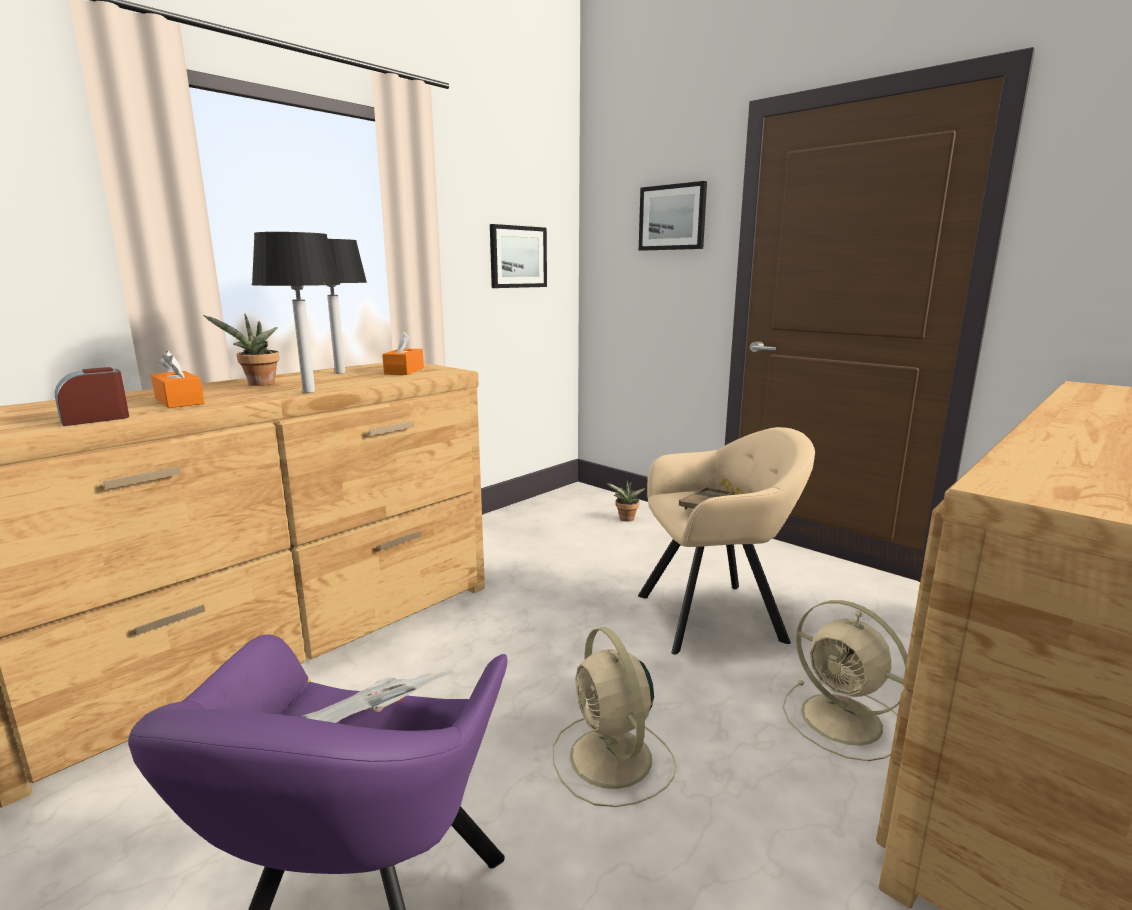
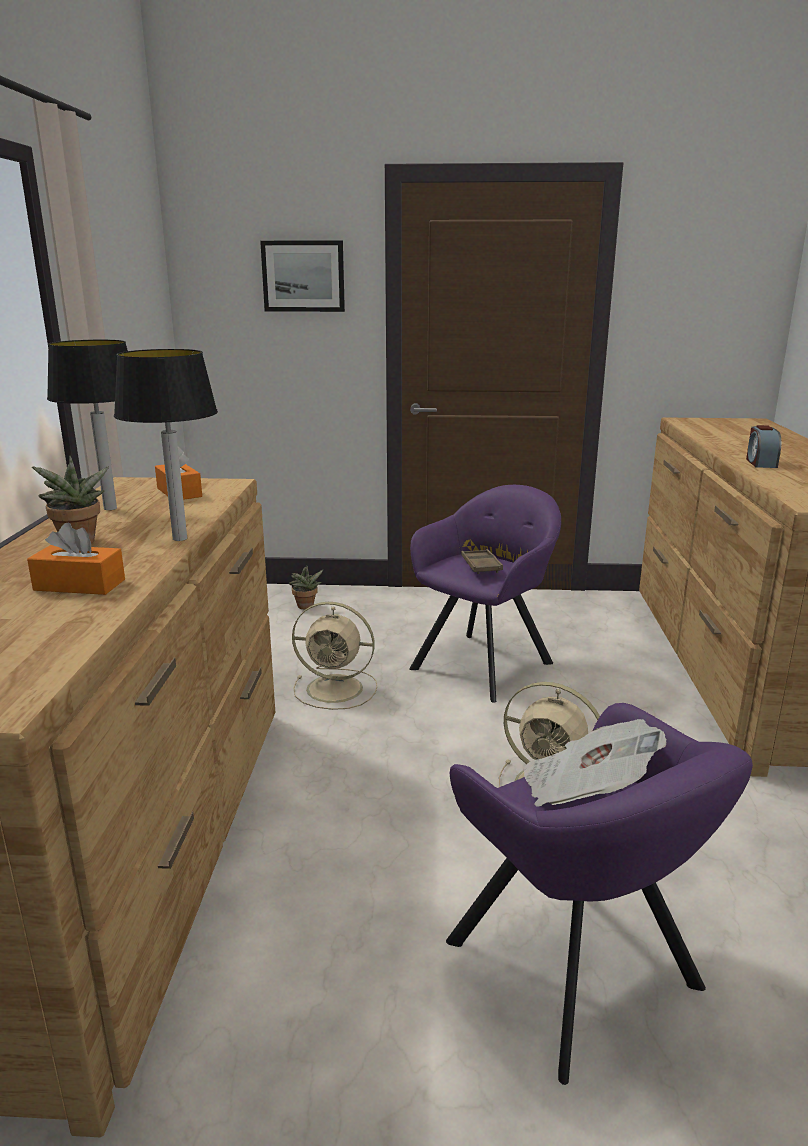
camera: 40 degrees left, 5 degrees up
alarm clock [55,367,129,426] -> alarm clock moved to [746,425,781,468]
picture [490,224,547,288] -> none
beige armchair [638,427,815,655] -> purple armchair [409,485,561,703]
beige fan [783,600,908,761] -> beige fan moved to [292,602,377,710]

